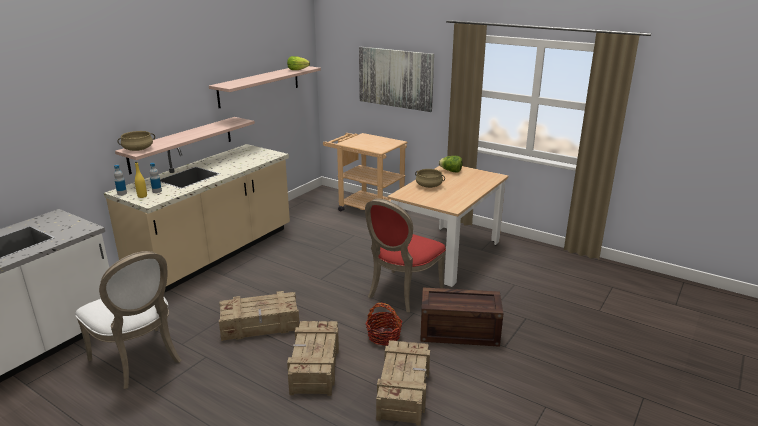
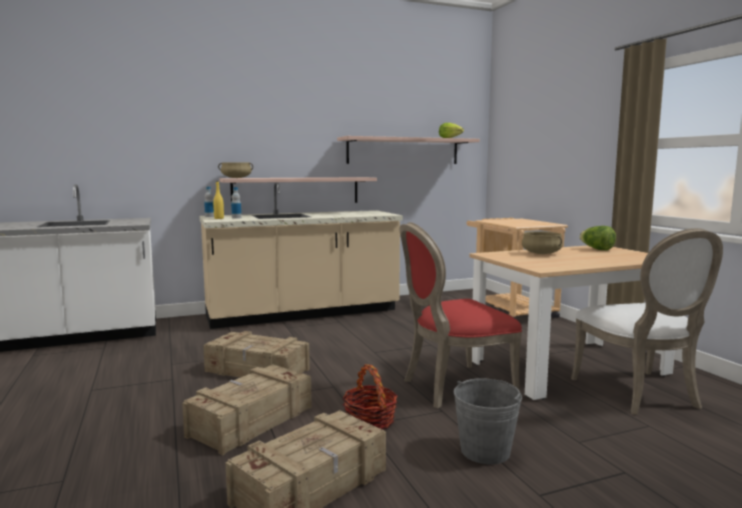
camera: 35 degrees right, 15 degrees down
white chair [75,251,182,389] -> white chair moved to [571,228,723,415]
picture [359,47,434,112] -> none
crate [420,287,504,347] -> grey bucket [454,378,522,464]

